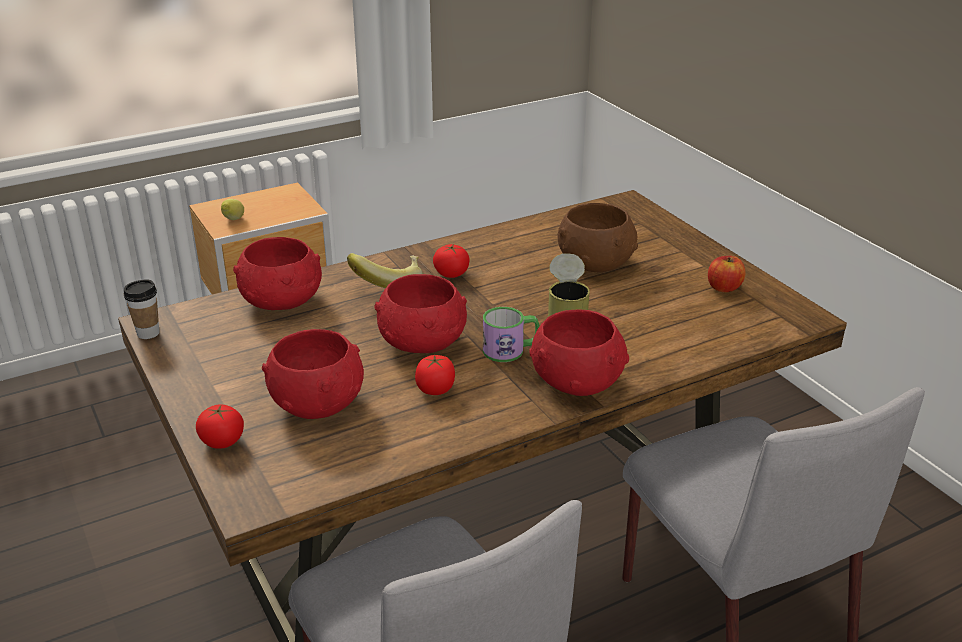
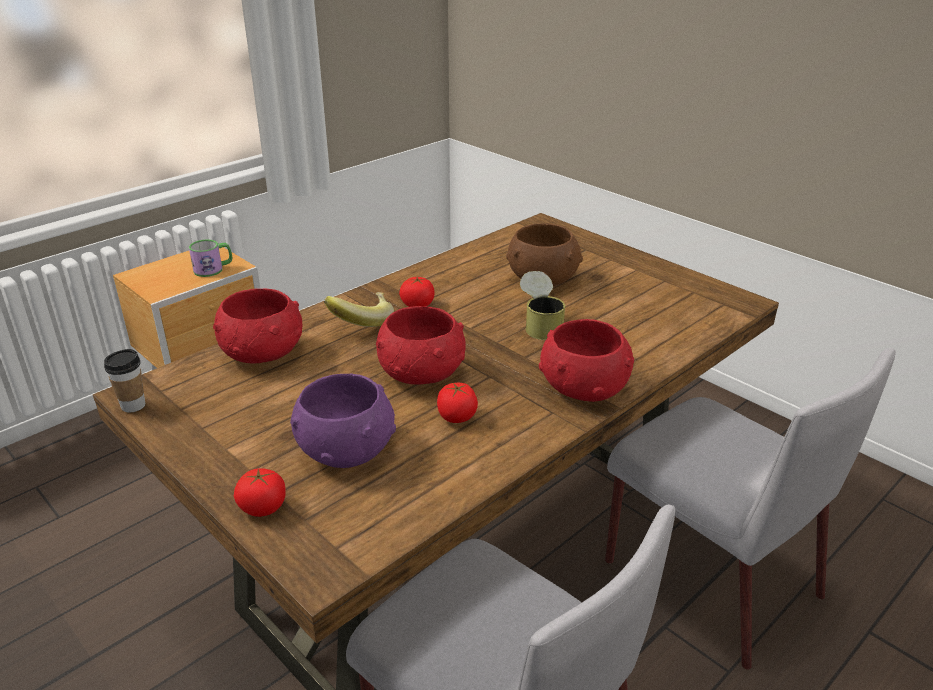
camera: 15 degrees left, 0 degrees up
lemon [221,199,244,220] -> none
red bowl [262,329,364,419] -> purple bowl [290,374,396,468]
mug [483,307,540,362] -> mug moved to [189,240,232,277]
apple [708,256,746,292] -> none

